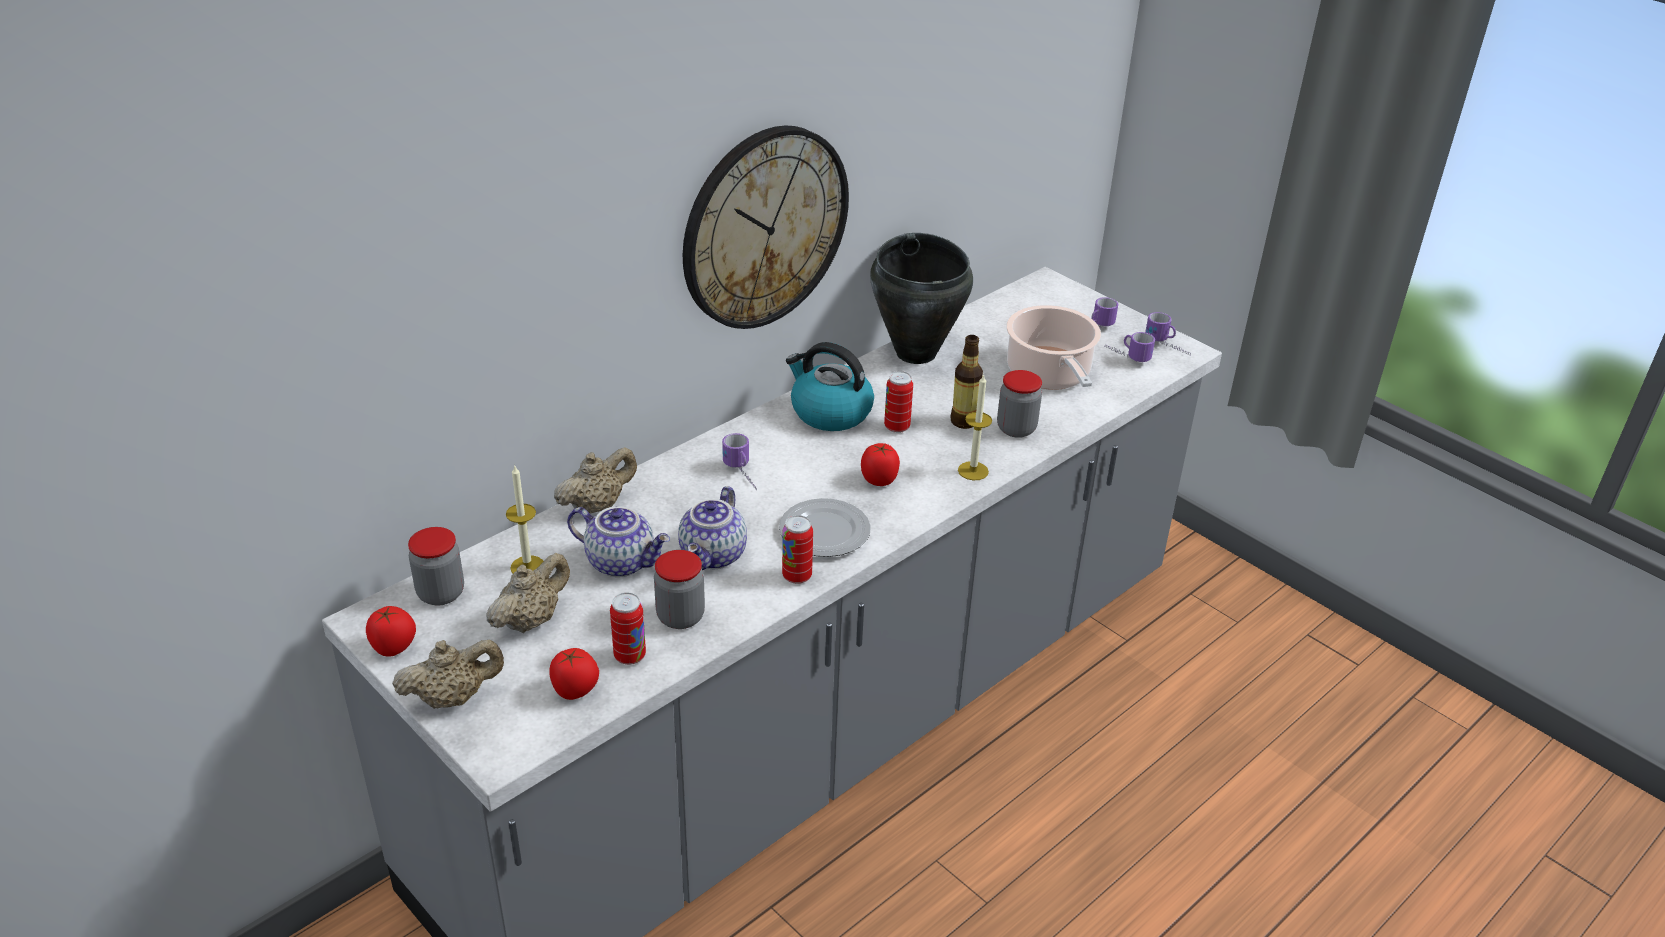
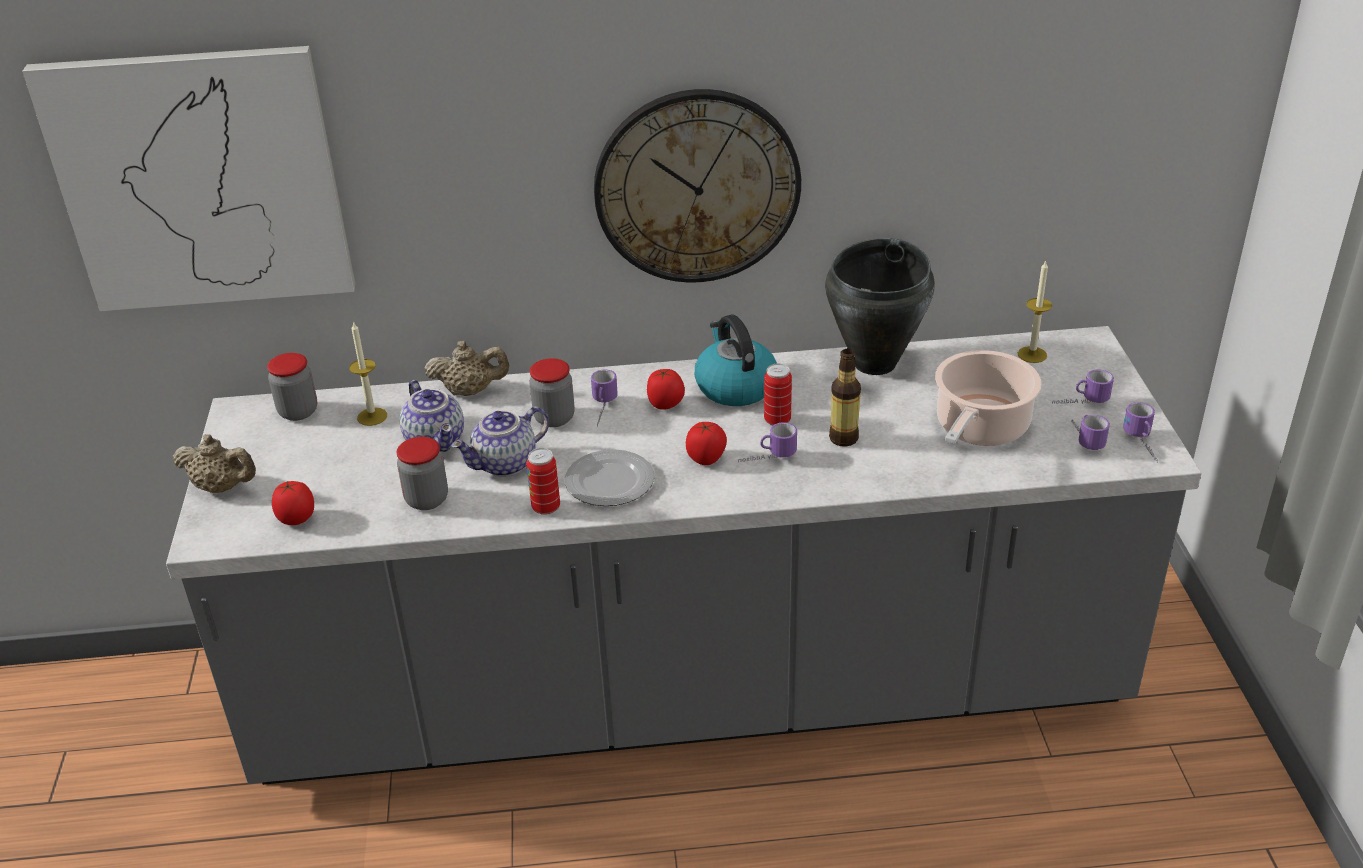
camera: 40 degrees right, 0 degrees up
tomato [366,606,416,657] -> tomato moved to [647,369,685,410]
beige teapot [487,553,570,633] -> none
can [610,592,646,665] -> none
candle [958,374,992,480] -> candle moved to [1018,260,1052,363]
jar [997,370,1042,438] -> jar moved to [529,358,575,427]
none -> picture [22,46,355,311]
none -> mug [738,422,797,462]

